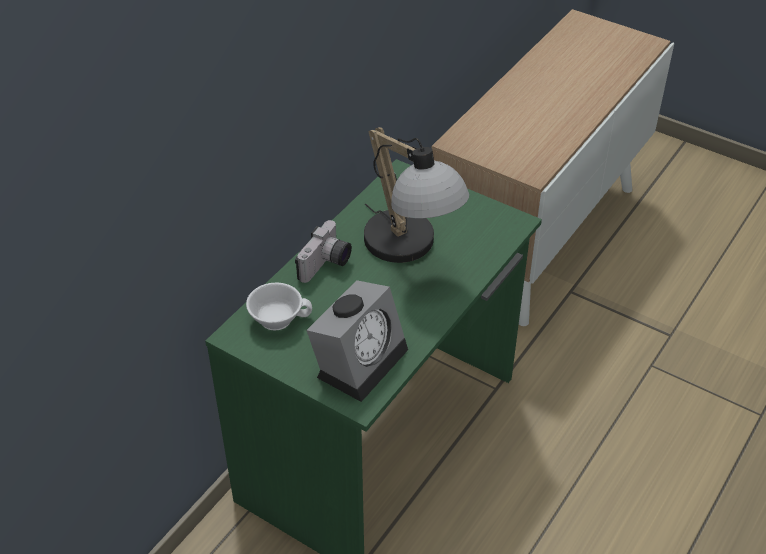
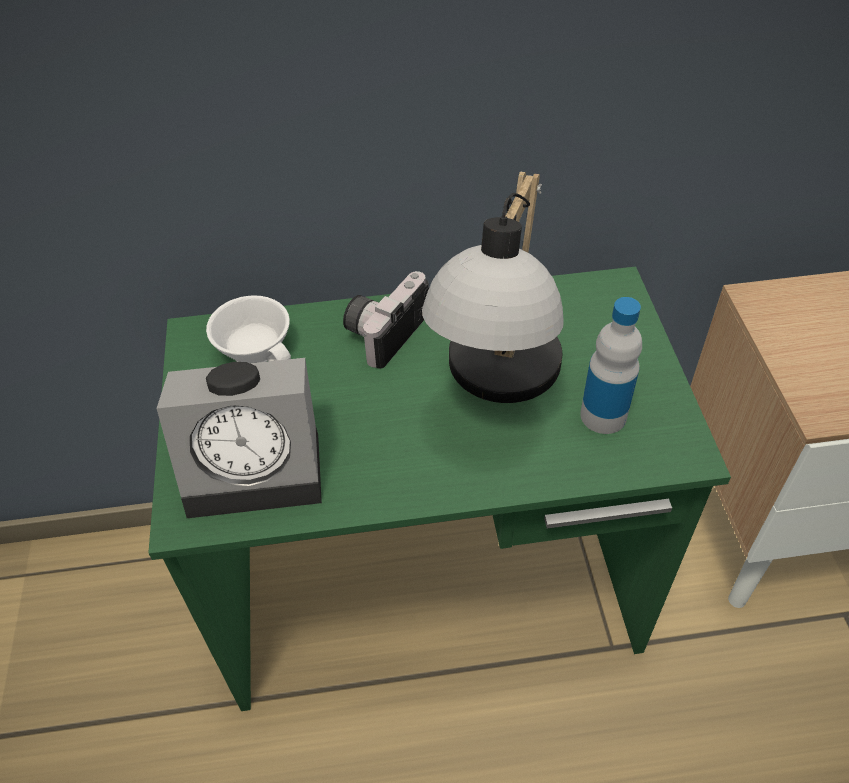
camera: 50 degrees right, 5 degrees up
camera [295,220,352,283] -> camera turned 135 degrees clockwise [343,271,429,369]
none -> bottle [580,297,642,434]

